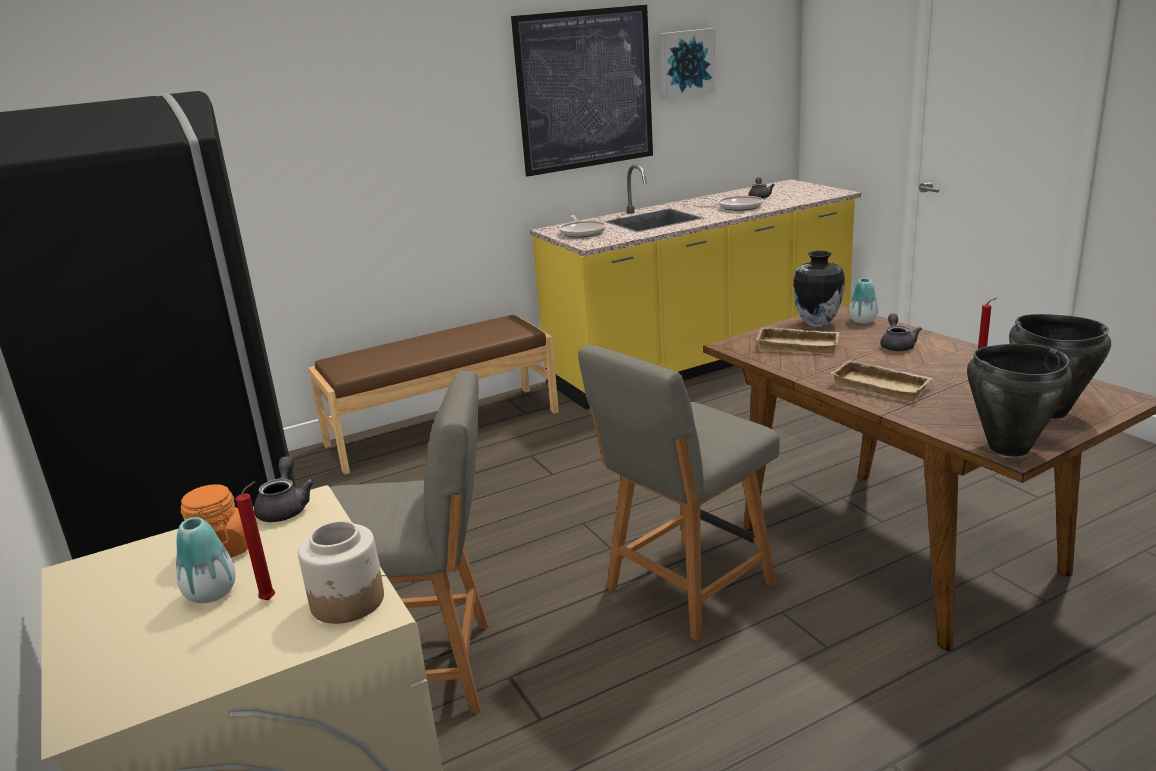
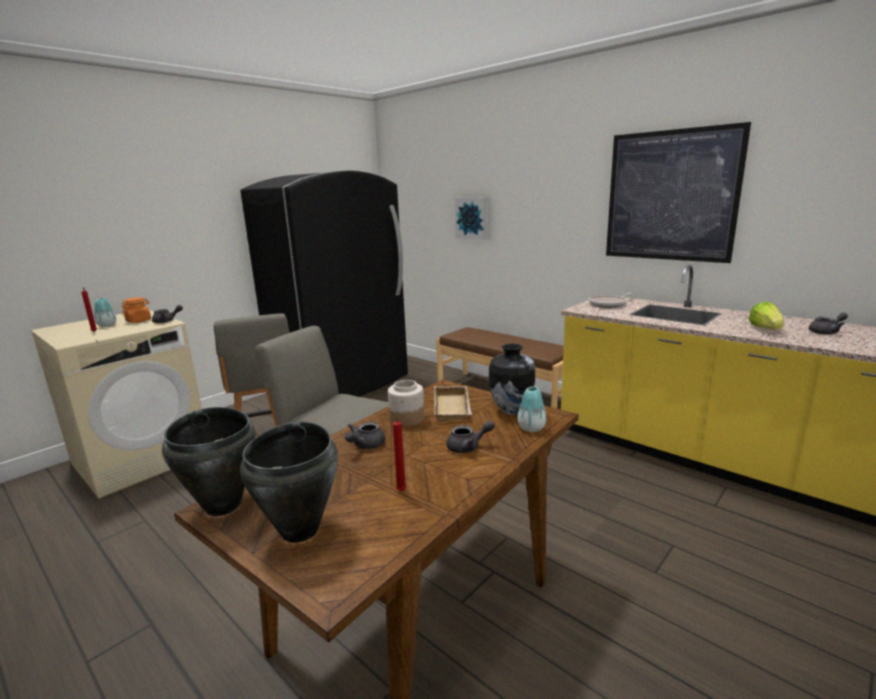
camera: 70 degrees right, 5 degrees down
jar [298,521,384,624] -> jar moved to [388,380,424,427]
picture [659,28,715,99] -> picture moved to [454,197,489,240]
frying pan [699,196,763,211] -> lettuce [749,302,784,330]
beige tray [831,360,933,401] -> grey teapot [345,422,385,449]

